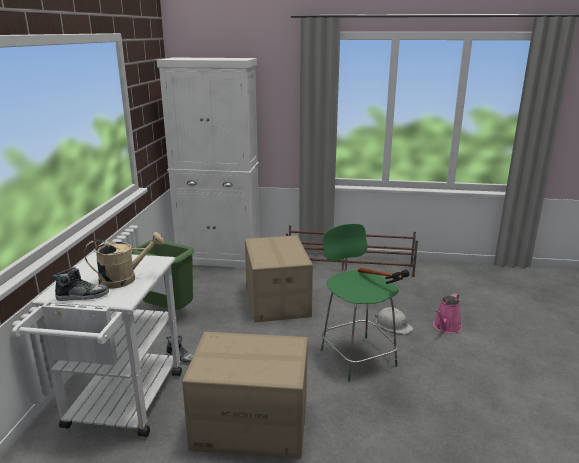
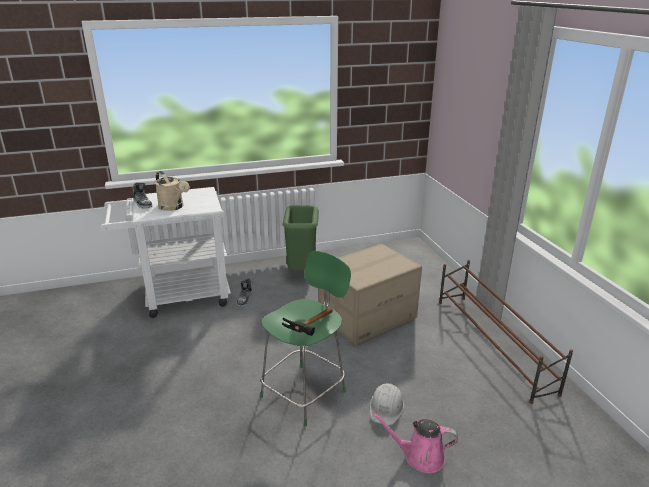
camera: 65 degrees right, 5 degrees up
white cabinet [157,58,259,268] -> none
cardboard box [182,332,308,459] -> none

